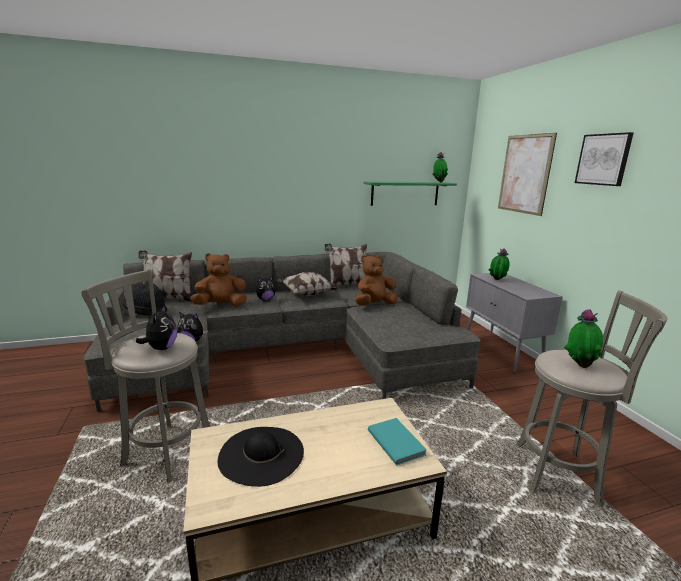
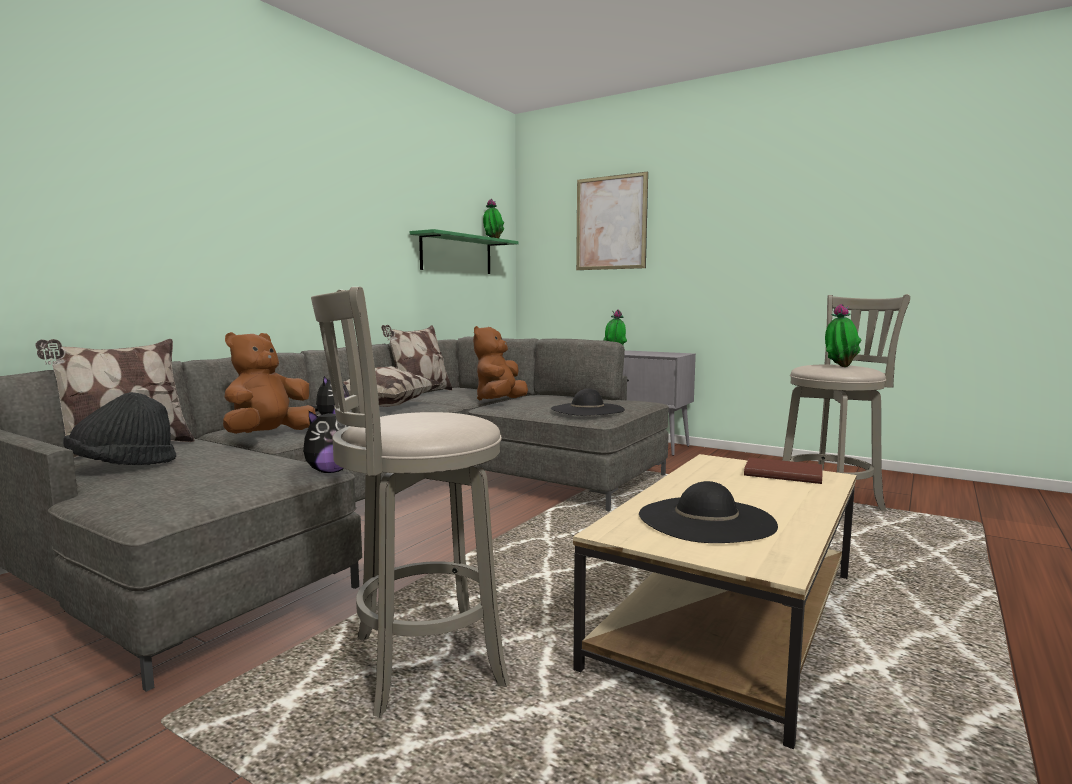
camera: 40 degrees left, 10 degrees down
plush toy [136,305,177,350] -> none
turquoise book [368,418,427,465] -> brown book [744,457,822,484]
picture [575,132,633,186] -> none
none -> black hat [551,388,625,416]

